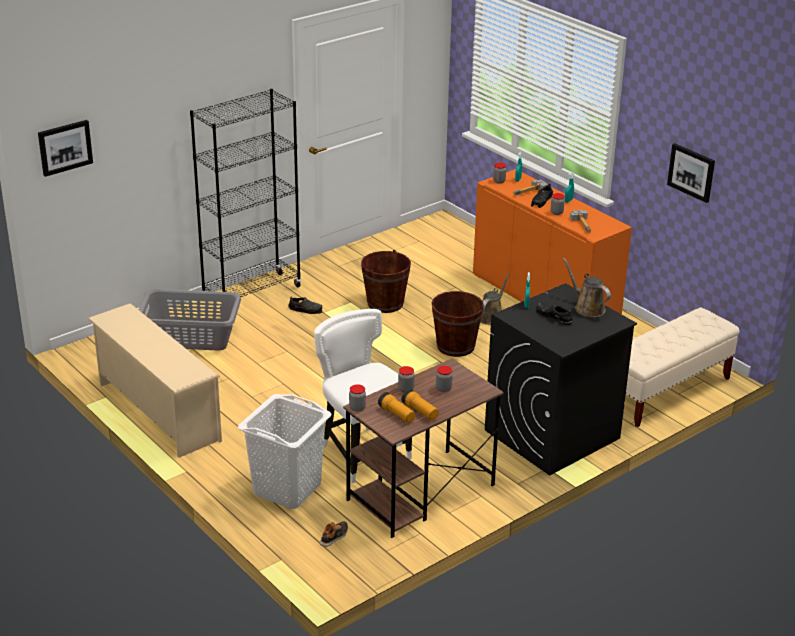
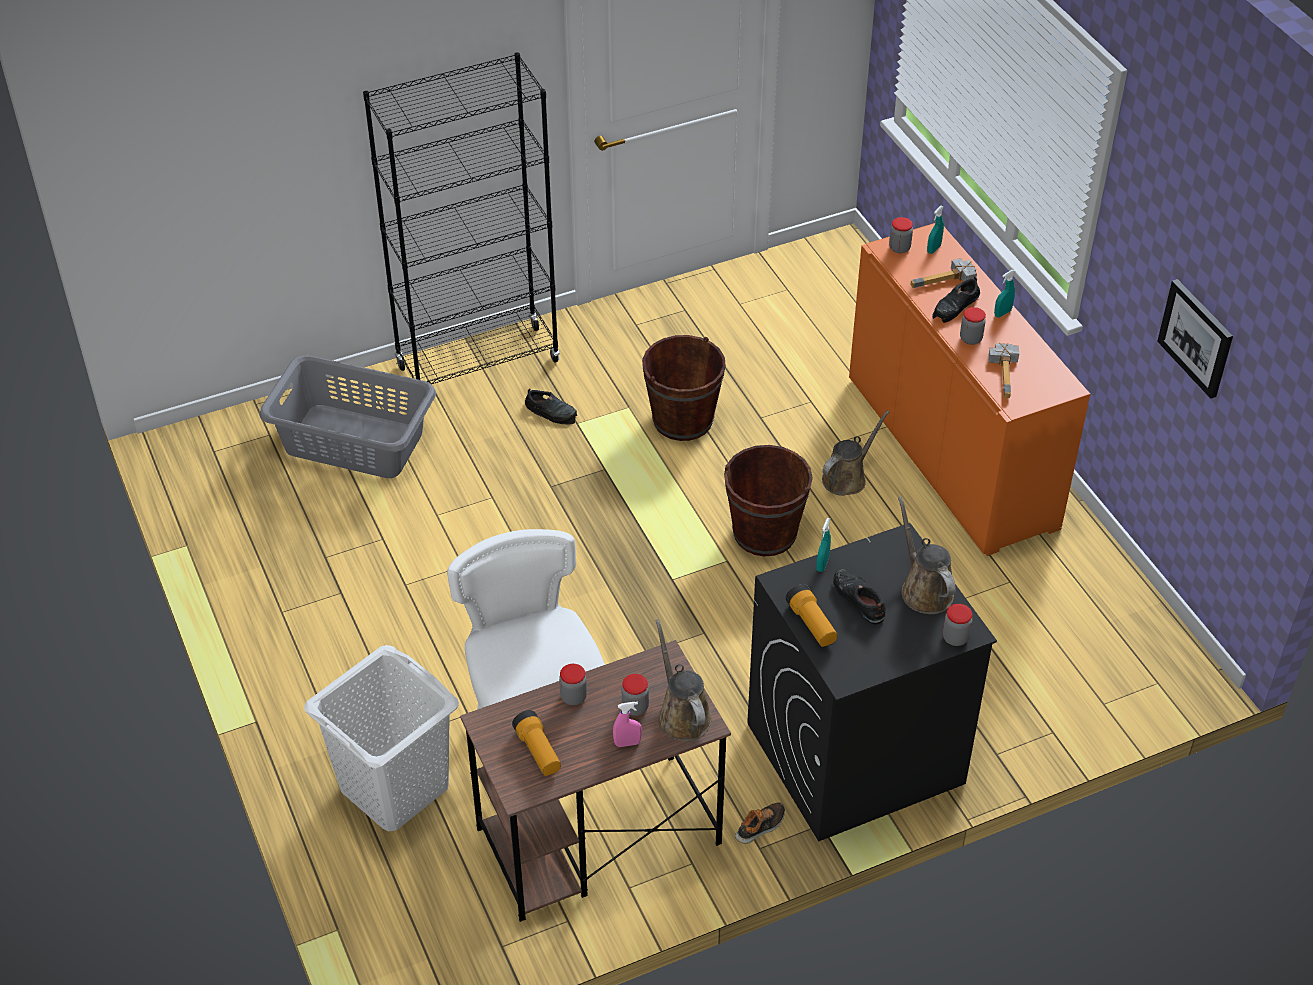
camera: 15 degrees right, 15 degrees up
picture [38,120,93,177] -> none
beige shoe rack [88,303,222,458] -> none
shoe [319,521,348,547] -> shoe moved to [735,802,785,844]
jar [349,384,366,412] -> jar moved to [943,604,972,646]
flashlight [401,389,439,420] -> flashlight moved to [786,584,837,647]
beige bench [626,307,740,427] -> none
none -> pink spray bottle [613,702,642,747]
none -> brown watering can [655,619,712,741]

